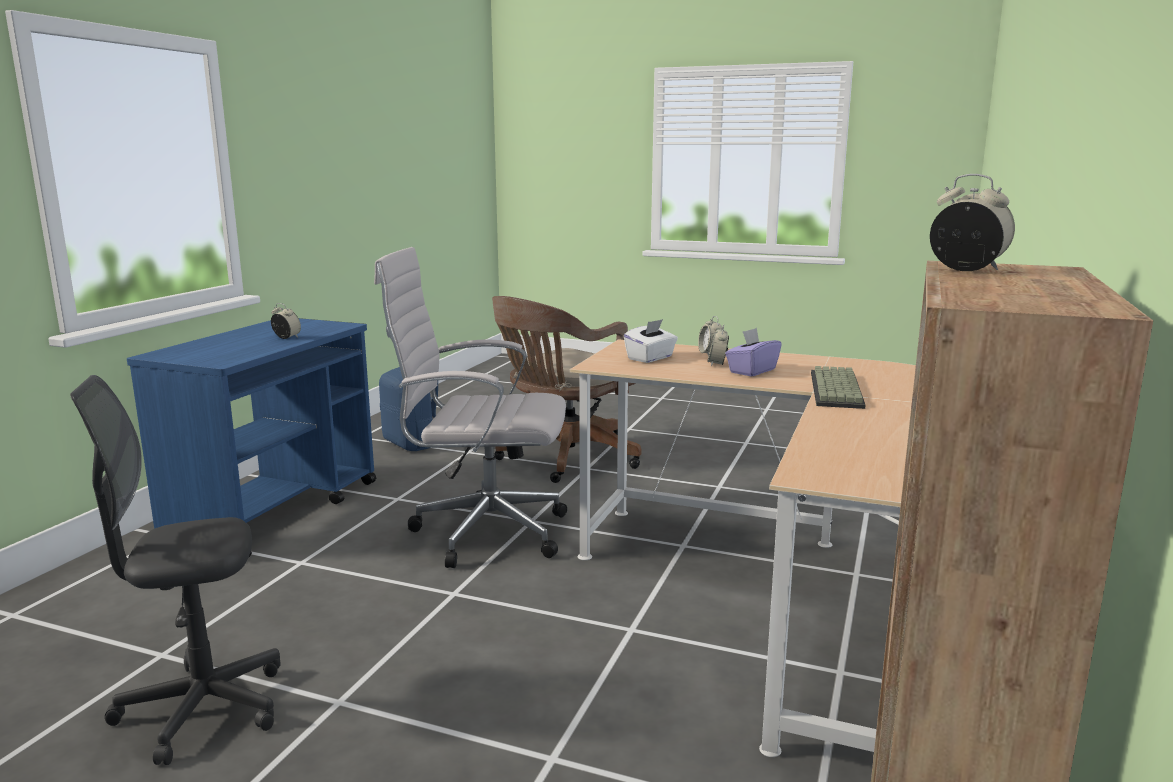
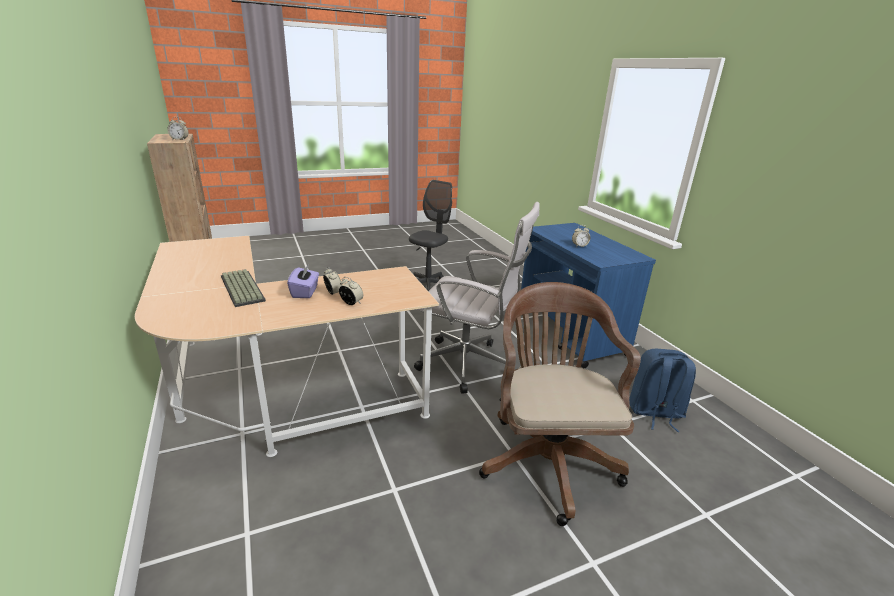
camera: 135 degrees right, 10 degrees up
white office chair [374,247,567,568] -> white office chair turned 60 degrees clockwise [414,202,540,394]
white tissue box [624,319,678,363] -> none

